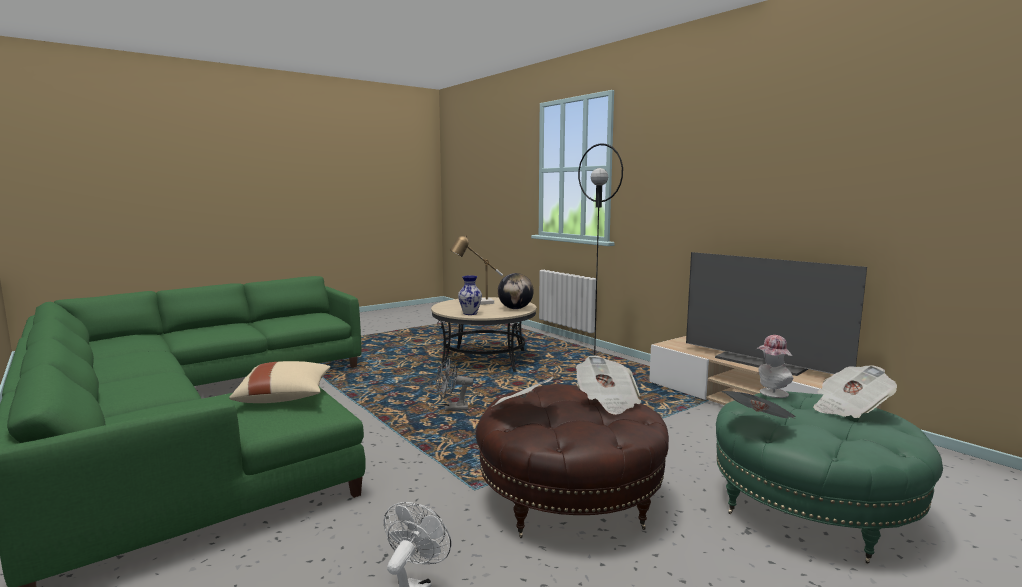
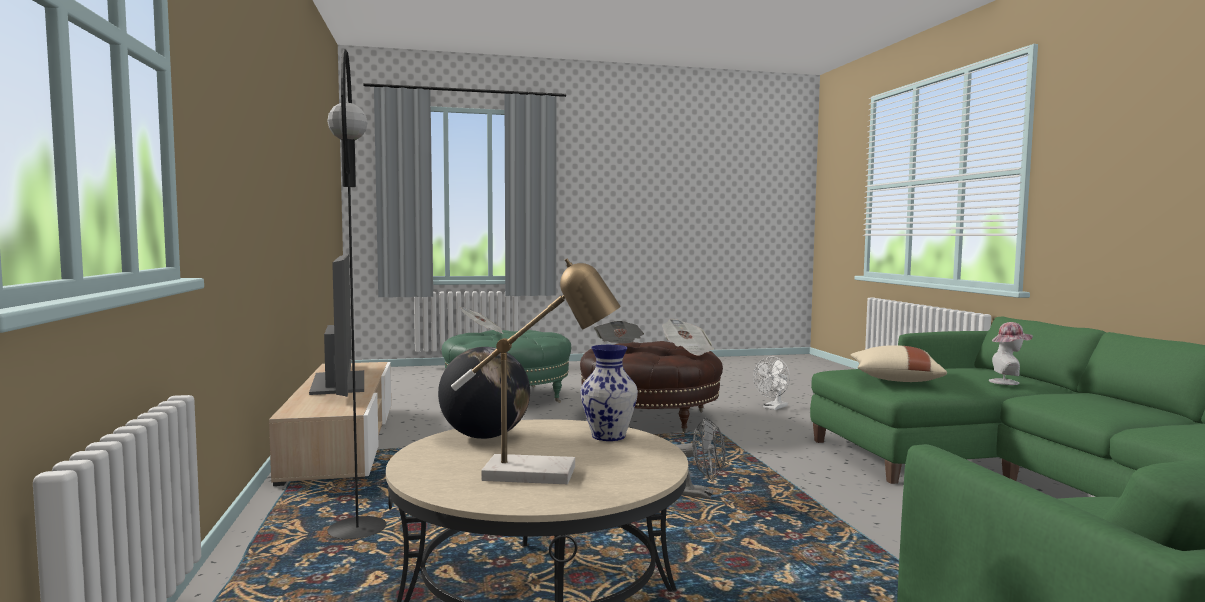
camera: 155 degrees left, 5 degrees down
newspaper [721,391,795,418] -> none
hat [756,335,793,398] -> hat moved to [989,322,1033,385]

